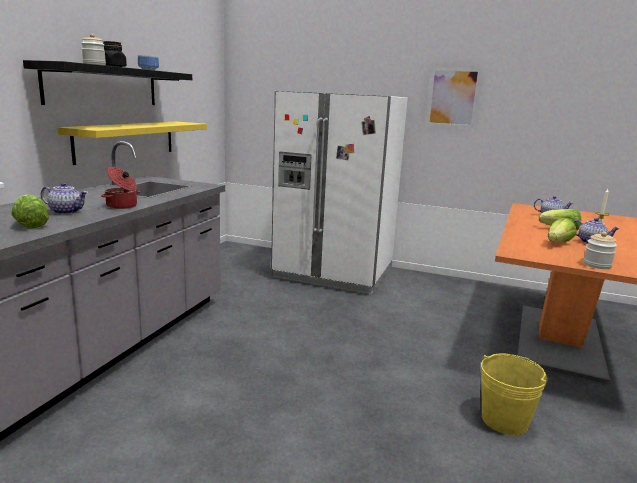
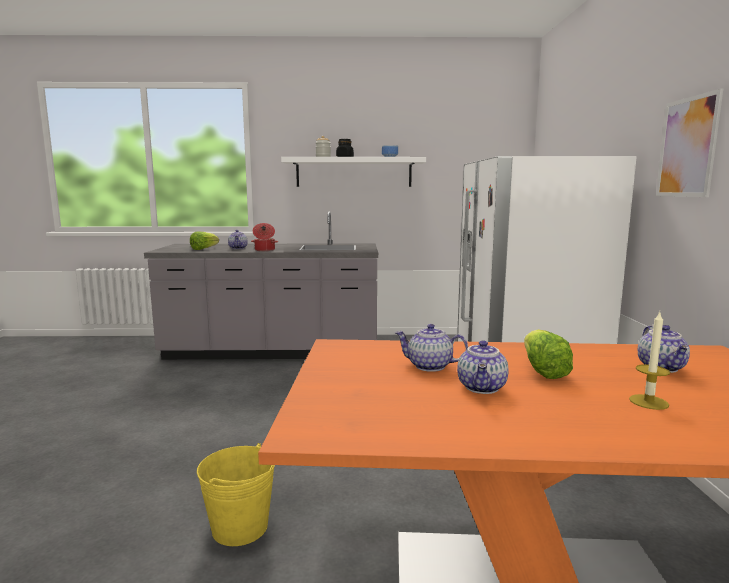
camera: 70 degrees right, 5 degrees down
black shelf [23,60,192,105] -> white shelf [281,157,426,187]
yellow shelf [58,122,207,165] -> none
lettuce [548,218,576,242] -> teapot [395,324,468,372]
jar [583,232,617,269] -> none

